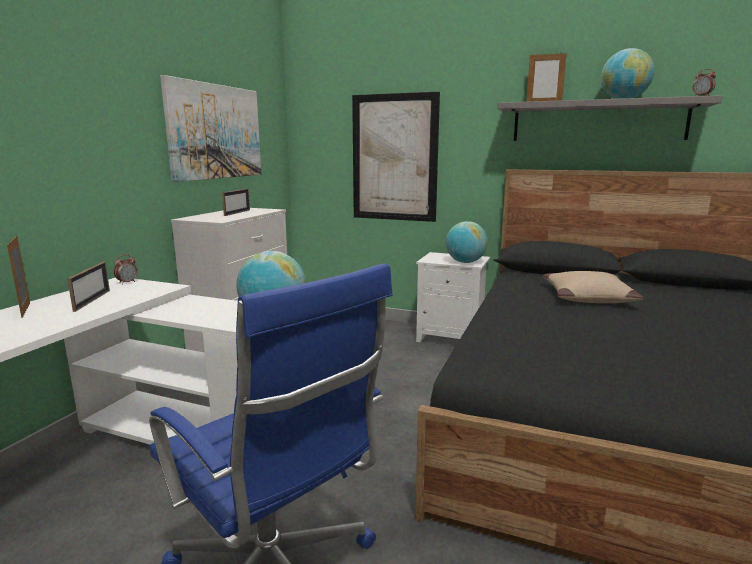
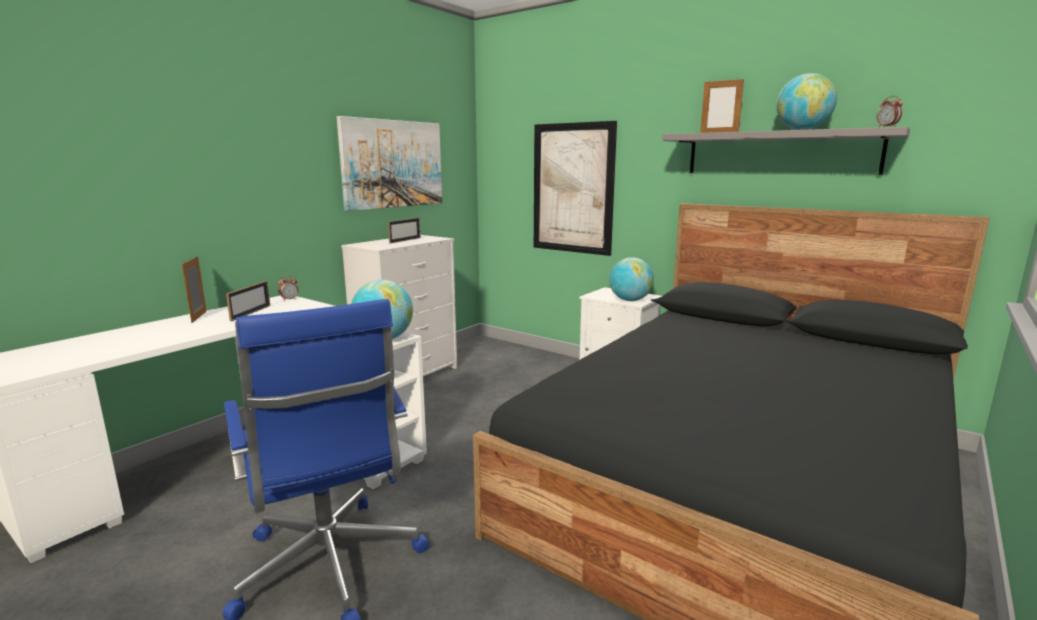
camera: 15 degrees right, 0 degrees up
beige pillow [542,271,644,303] -> none

